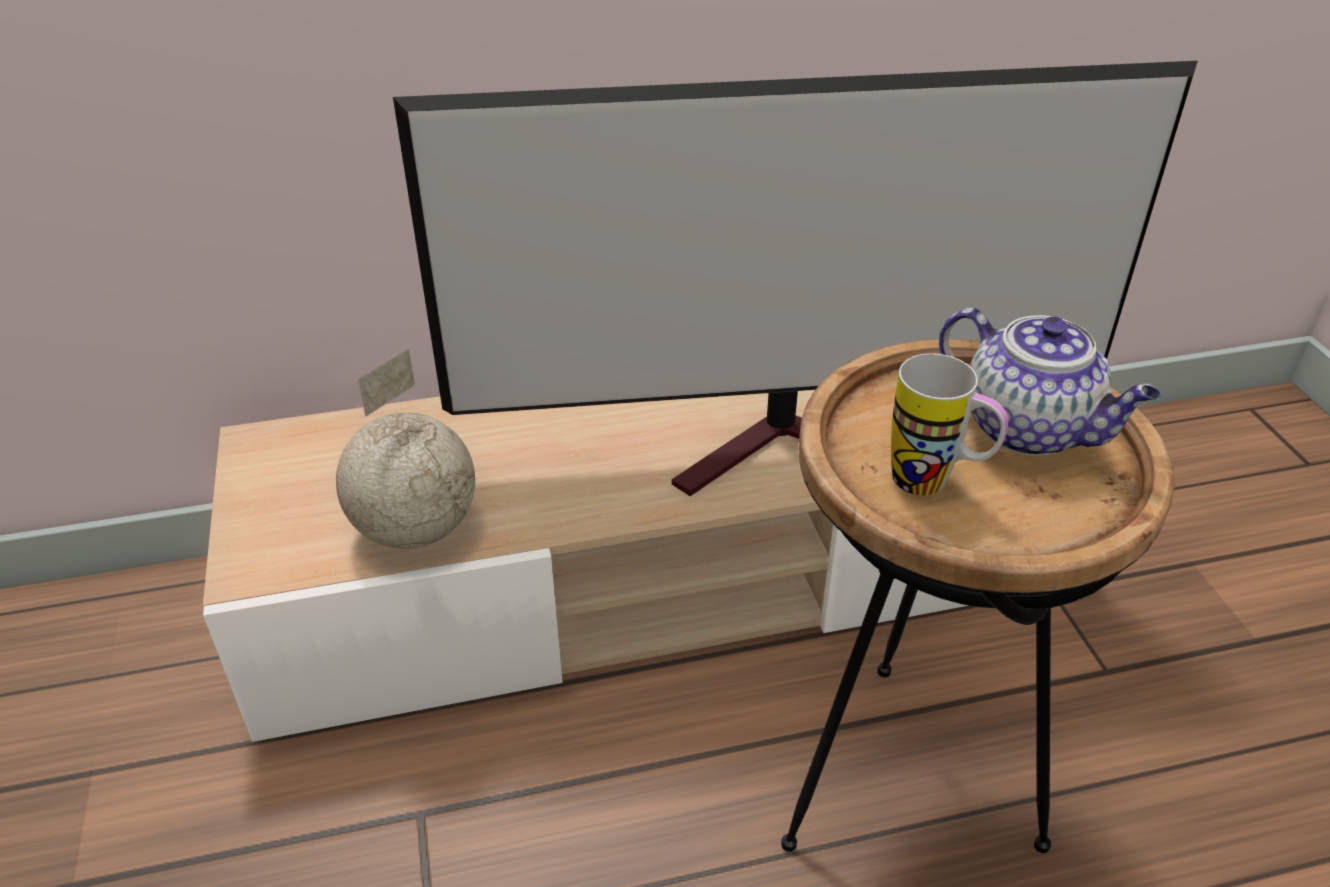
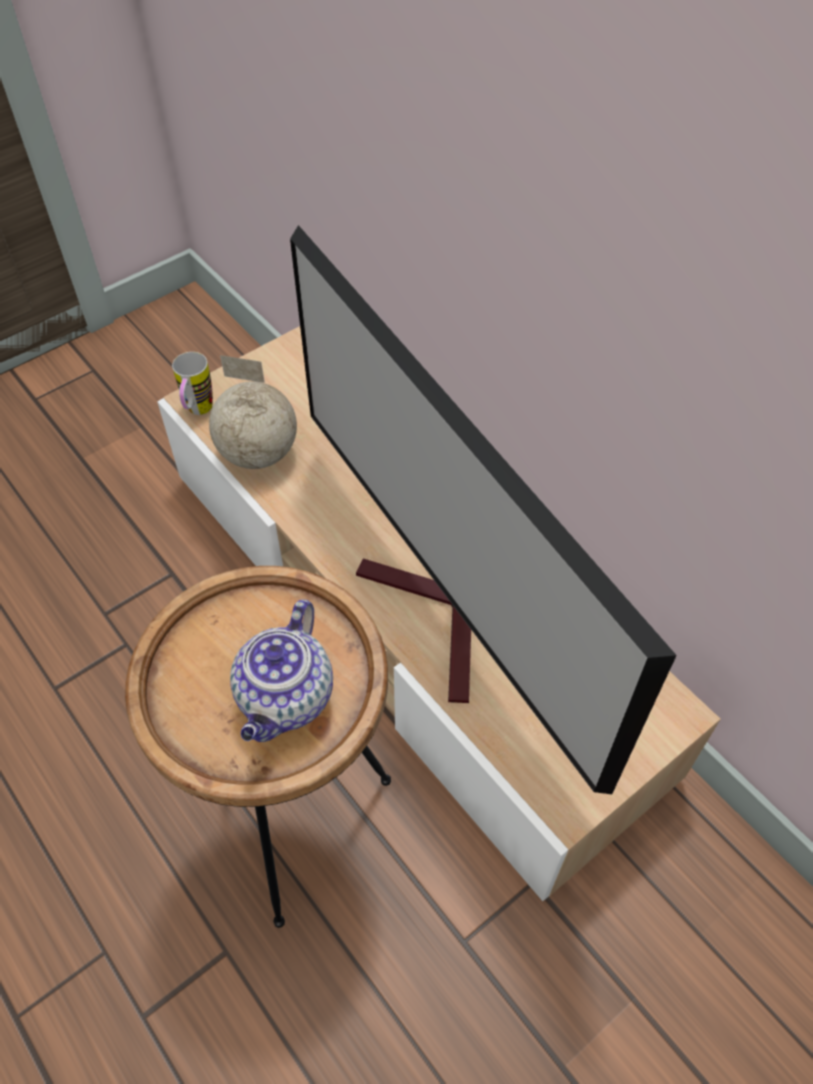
camera: 65 degrees right, 15 degrees up
mug [891,353,1008,495] -> mug moved to [172,352,213,415]

